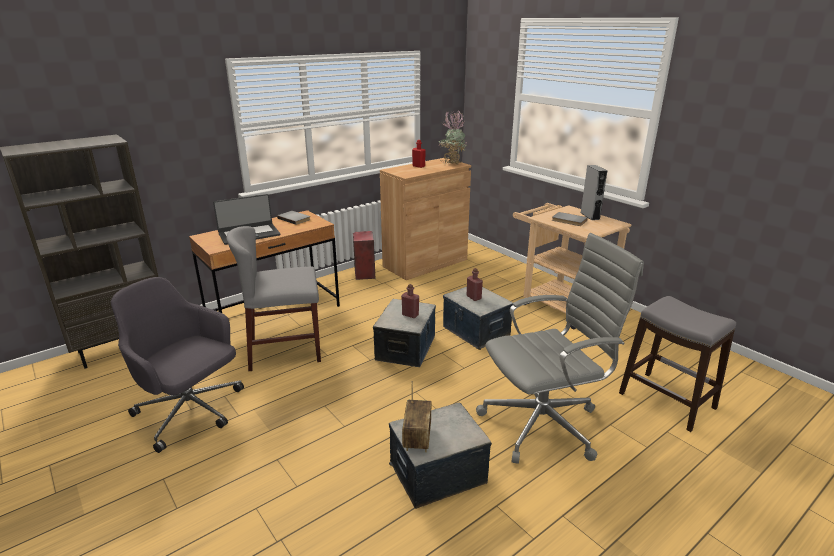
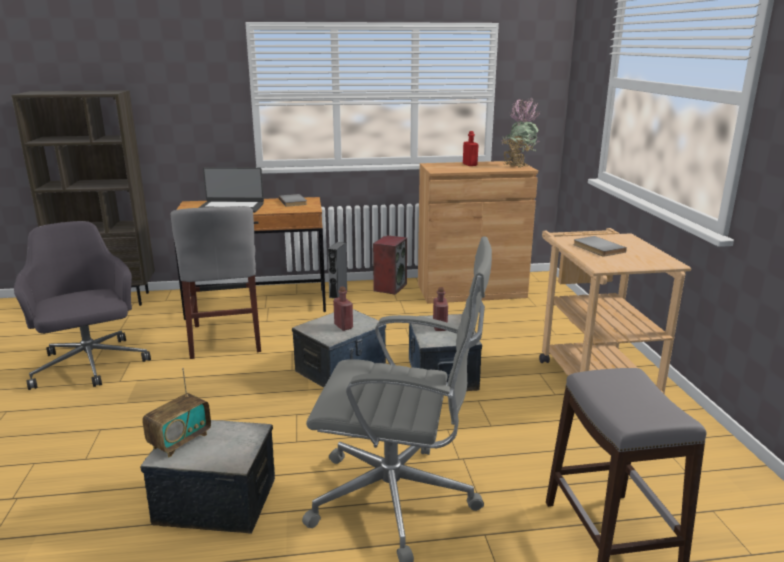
camera: 30 degrees right, 5 degrees down
grey chair [226,226,321,371] -> grey chair turned 120 degrees counterclockwise [171,206,261,359]
grey speaker [581,165,607,220] -> grey speaker moved to [328,242,347,298]

